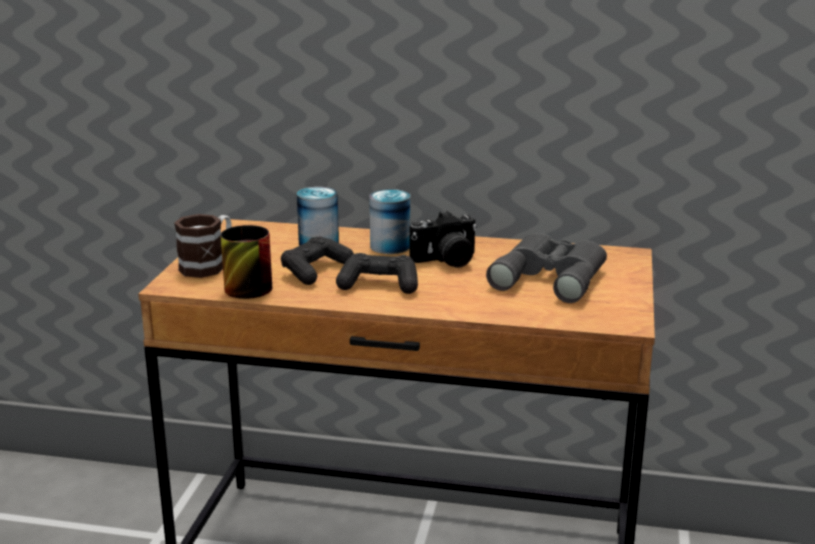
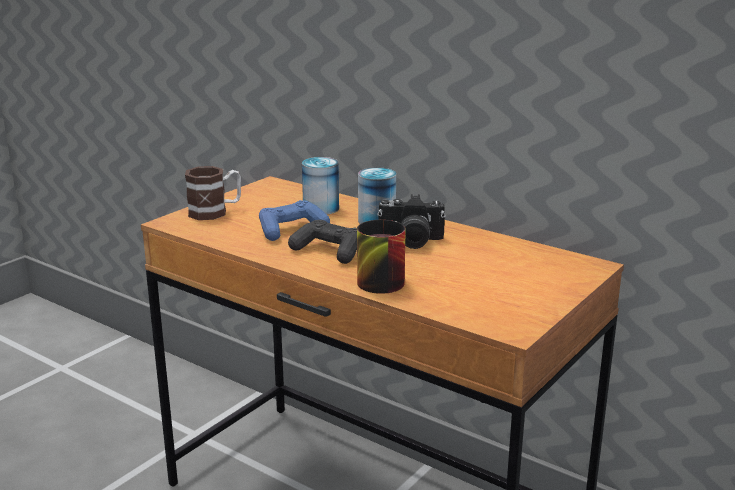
camera: 25 degrees right, 0 degrees up
mug [220,225,272,299] -> mug moved to [357,220,406,294]
black game controller [281,236,354,285] -> blue game controller [259,200,330,241]
grey binoculars [486,233,607,303] -> none

